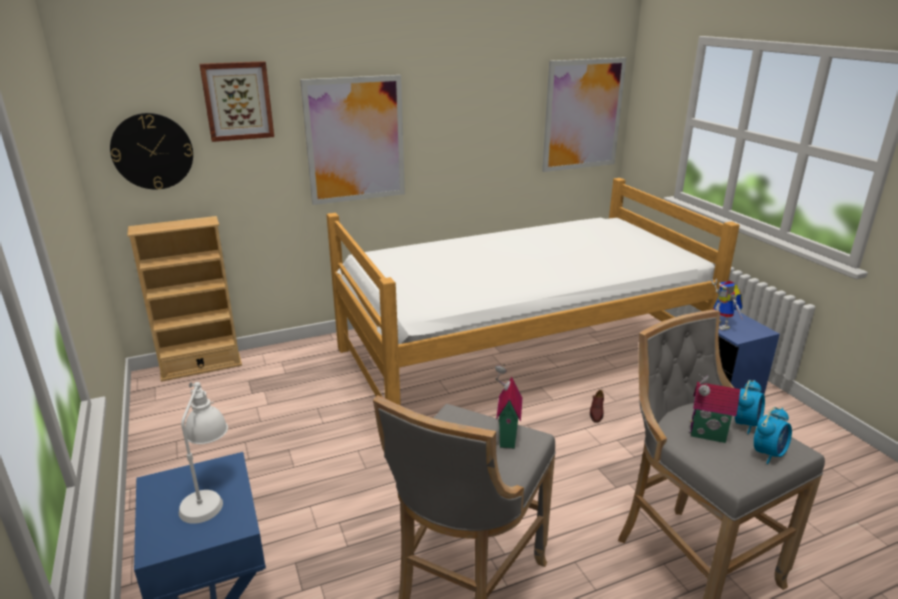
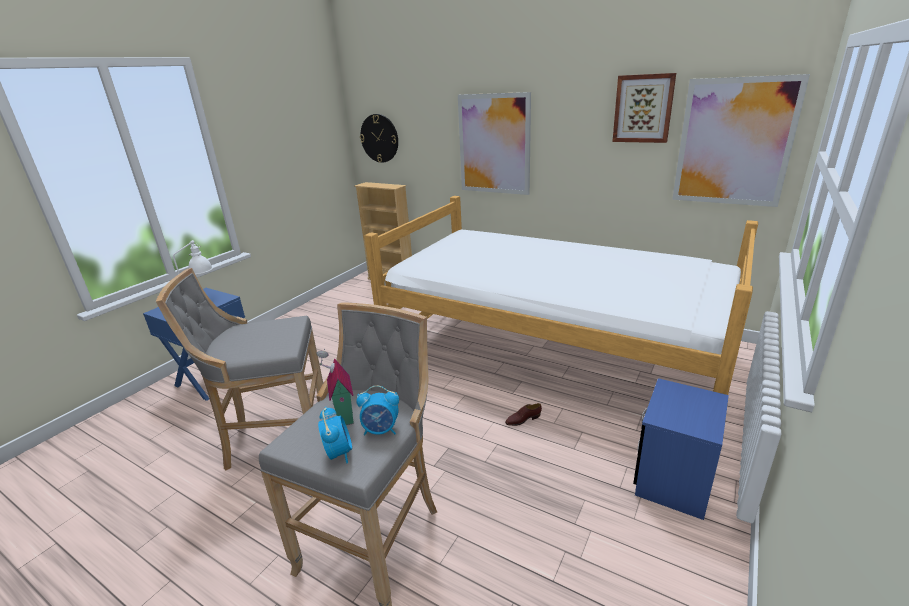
camera: 55 degrees right, 0 degrees up
picture [199,61,274,142] -> picture moved to [612,73,676,143]
toy house [495,364,522,449] -> none
toy robot [711,279,743,331] -> none
alarm clock [754,407,792,464] -> alarm clock turned 120 degrees counterclockwise [318,407,352,463]

